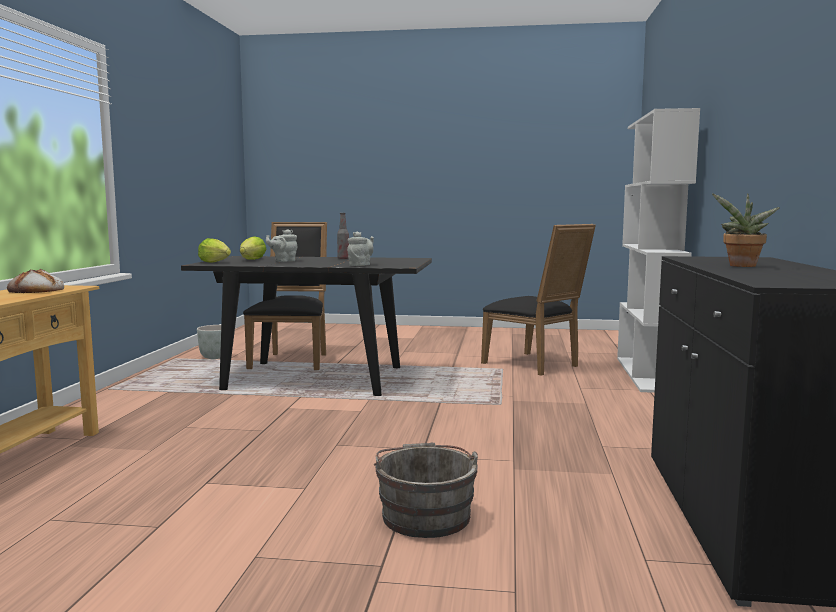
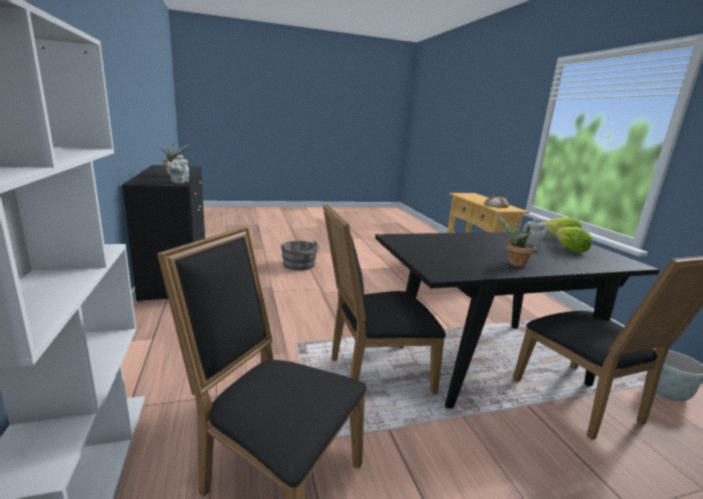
camera: 155 degrees right, 10 degrees up
bottle [337,213,349,259] -> potted plant [496,214,535,267]
grey teapot [347,231,374,266] -> grey teapot moved to [167,155,189,184]
none -> black chair [323,204,446,395]

